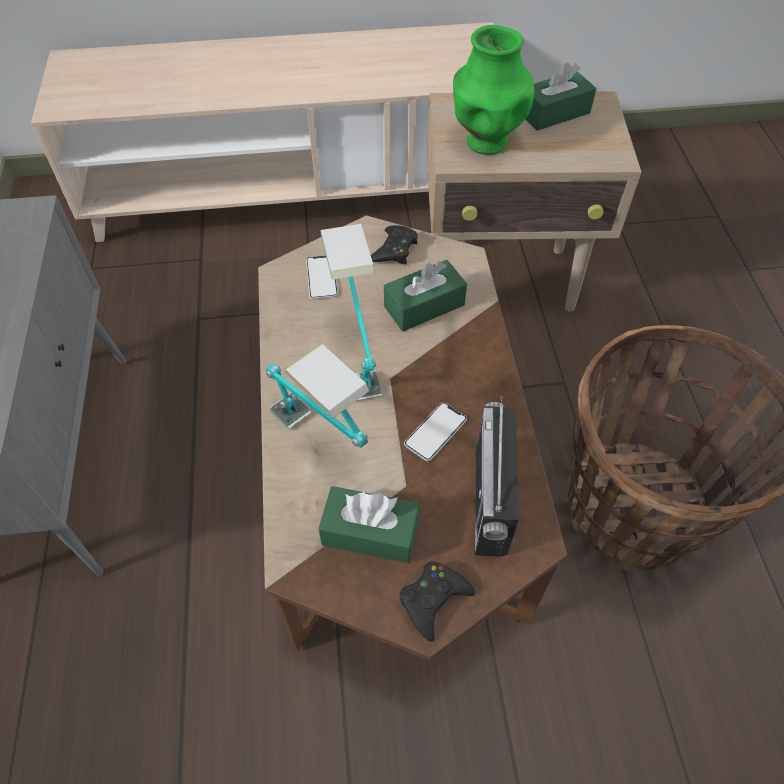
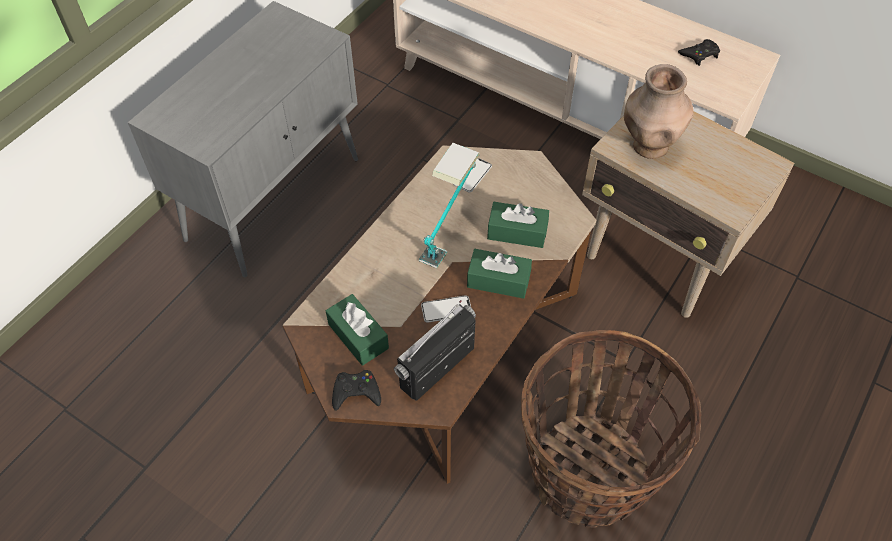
camera: 40 degrees right, 0 degrees up
table lamp [266,344,369,448] -> none
black game controller [371,225,418,264] -> black game controller moved to [678,39,720,66]
green vase [453,25,534,155] -> brown vase [624,64,694,159]
green tissue box [525,62,596,131] -> green tissue box moved to [467,249,532,299]

